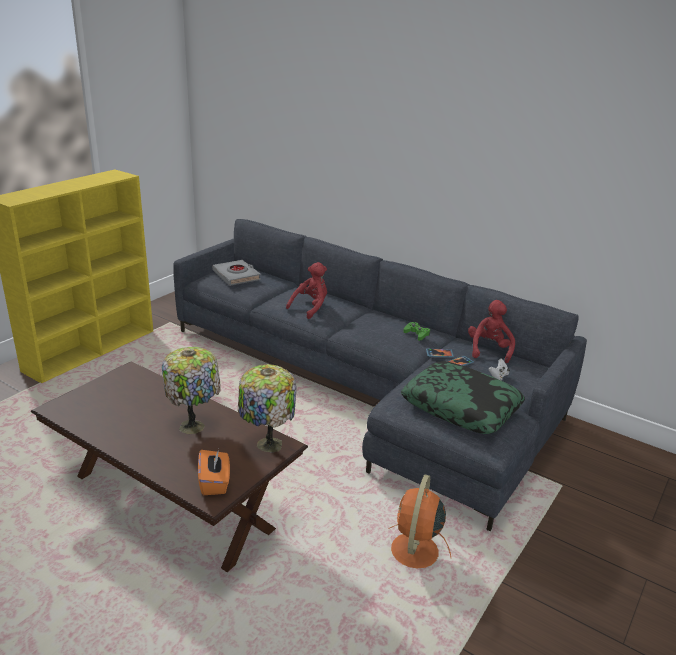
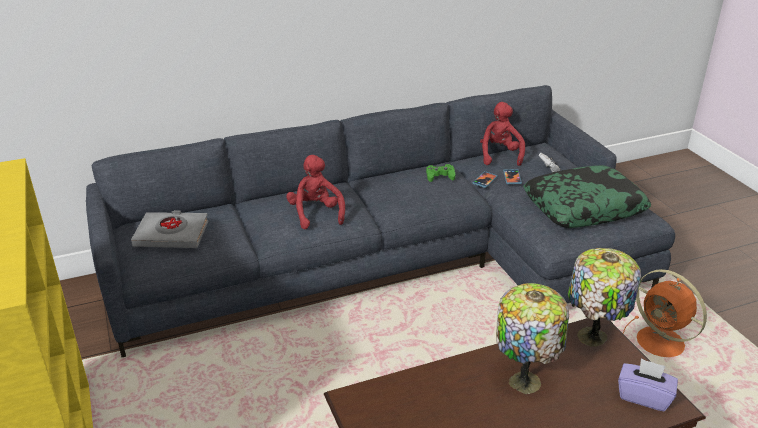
camera: 55 degrees left, 5 degrees up
orange tissue box [198,449,230,495] -> purple tissue box [618,358,678,411]
red plush toy [468,300,515,363] -> red plush toy turned 45 degrees clockwise [480,102,525,166]

